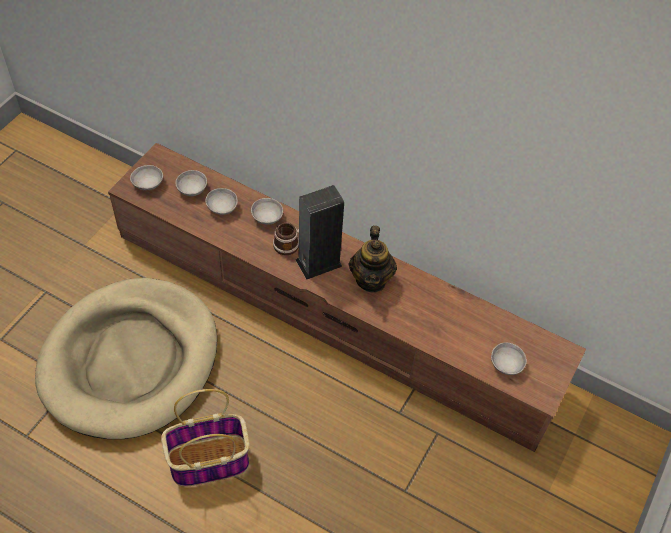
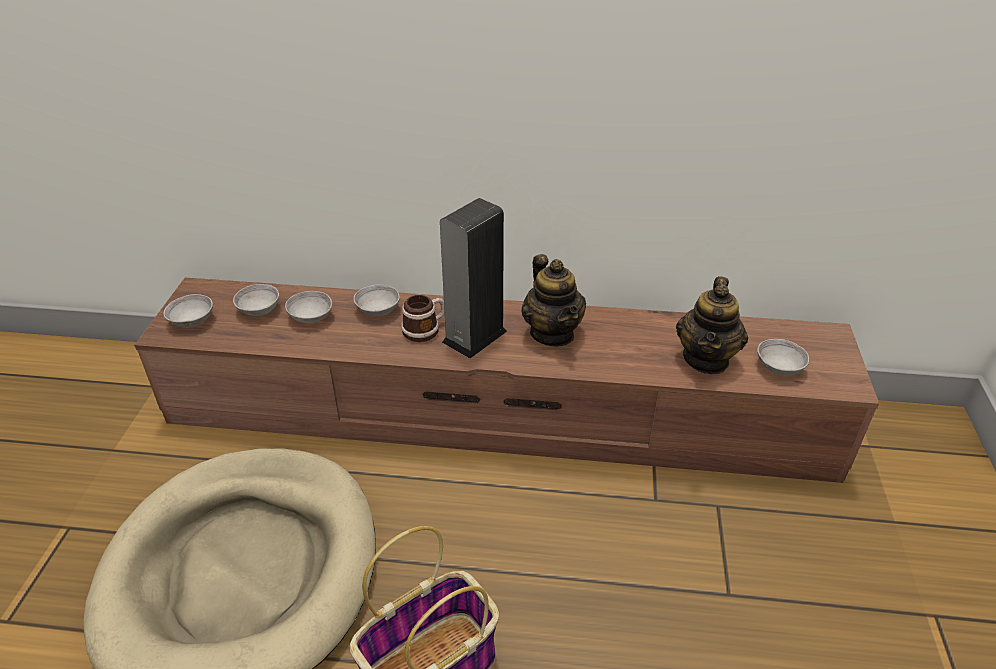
camera: 20 degrees left, 15 degrees down
none -> teapot [676,276,748,374]

